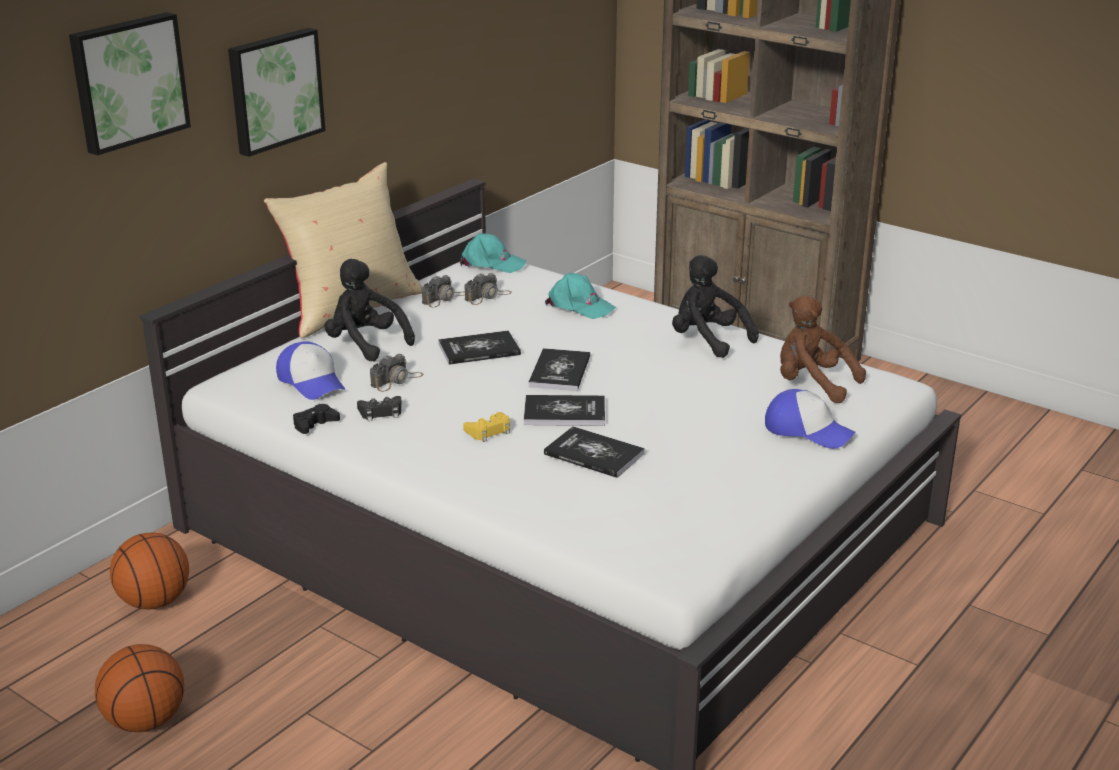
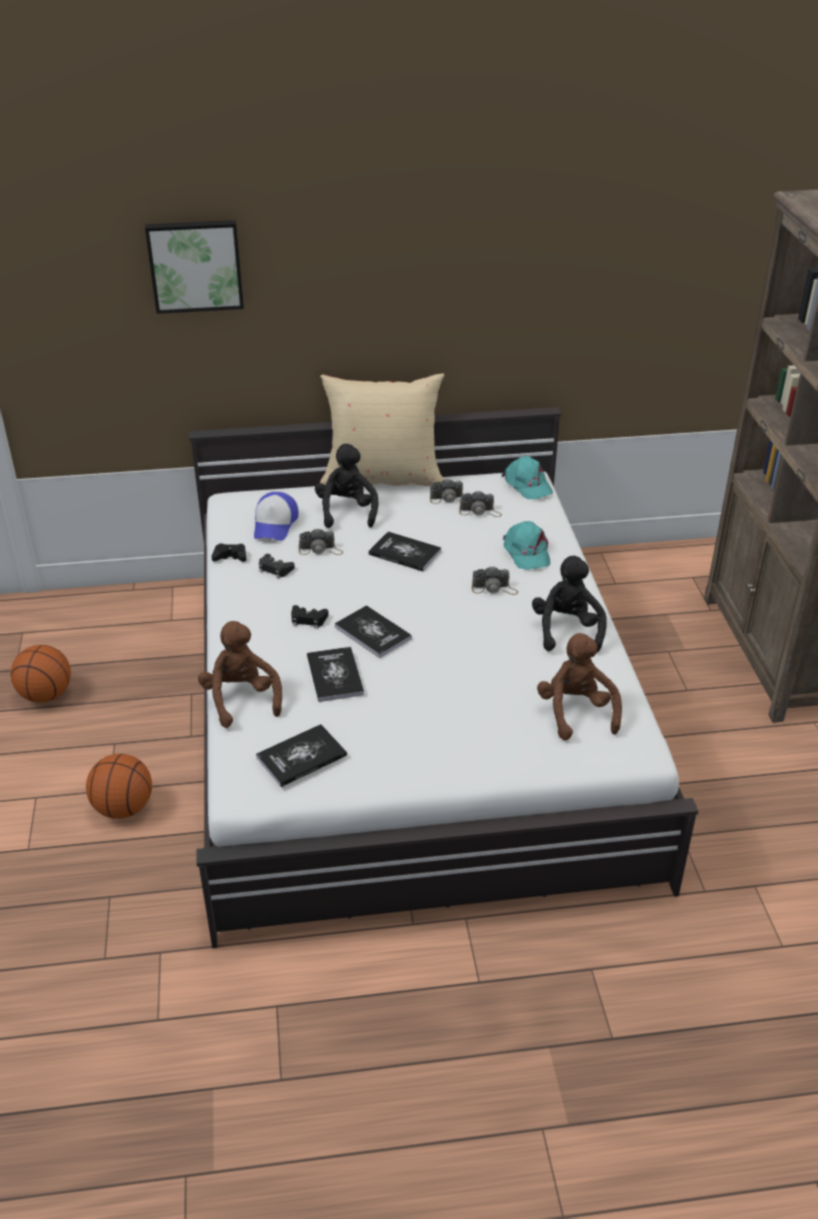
camera: 45 degrees right, 10 degrees up
basketball [110,532,189,610] -> basketball moved to [86,754,152,819]
picture [228,28,326,157] -> none
yellow game controller [463,412,510,442] -> black game controller [291,605,329,629]
book [529,348,590,391] -> book moved to [256,724,347,787]
cap [765,389,855,449] -> none
none -> brown plush toy [198,621,282,728]
none -> camera [472,566,518,595]

